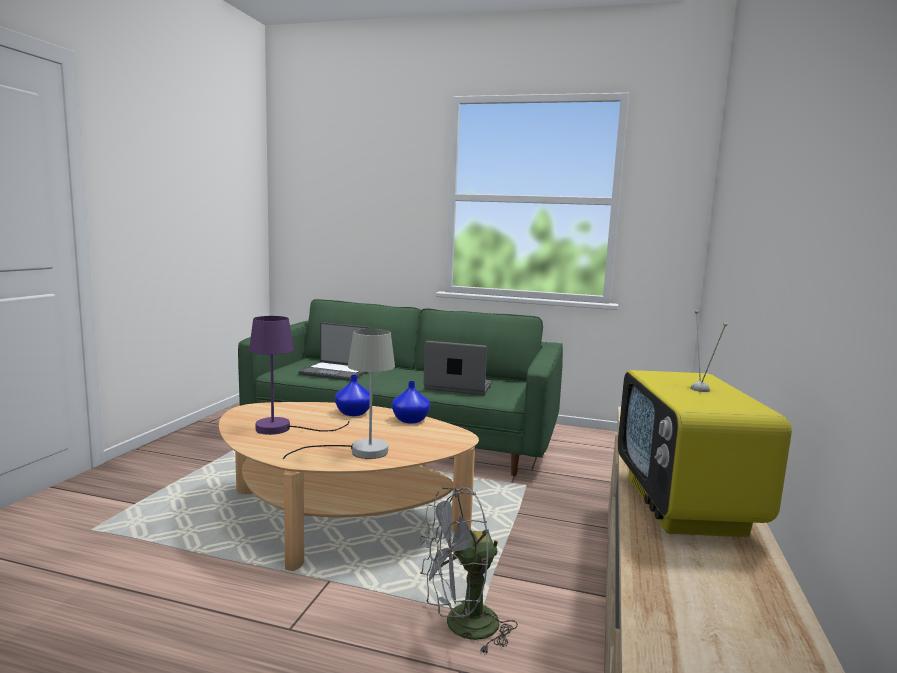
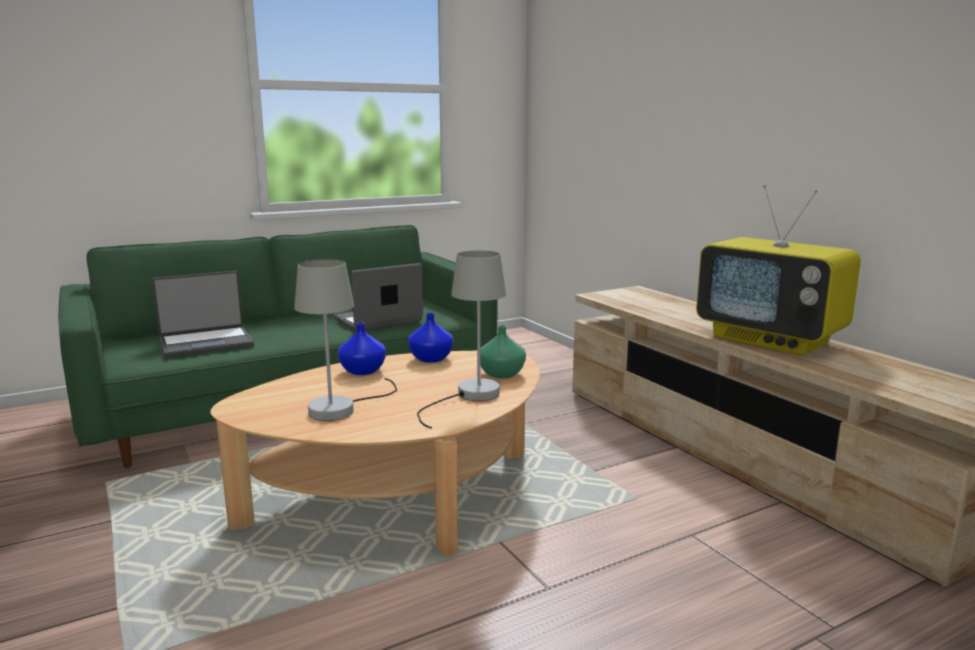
camera: 45 degrees left, 5 degrees up
purple table lamp [249,316,349,435] -> grey table lamp [294,259,397,421]
grey fan [420,487,518,656] -> none
none -> green vase [481,325,526,378]

